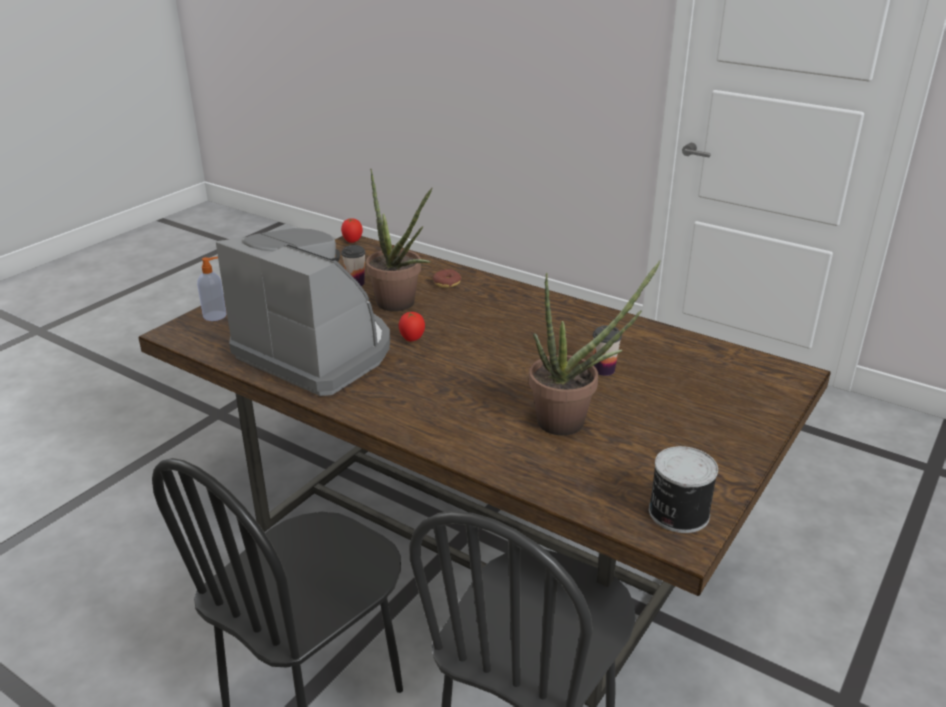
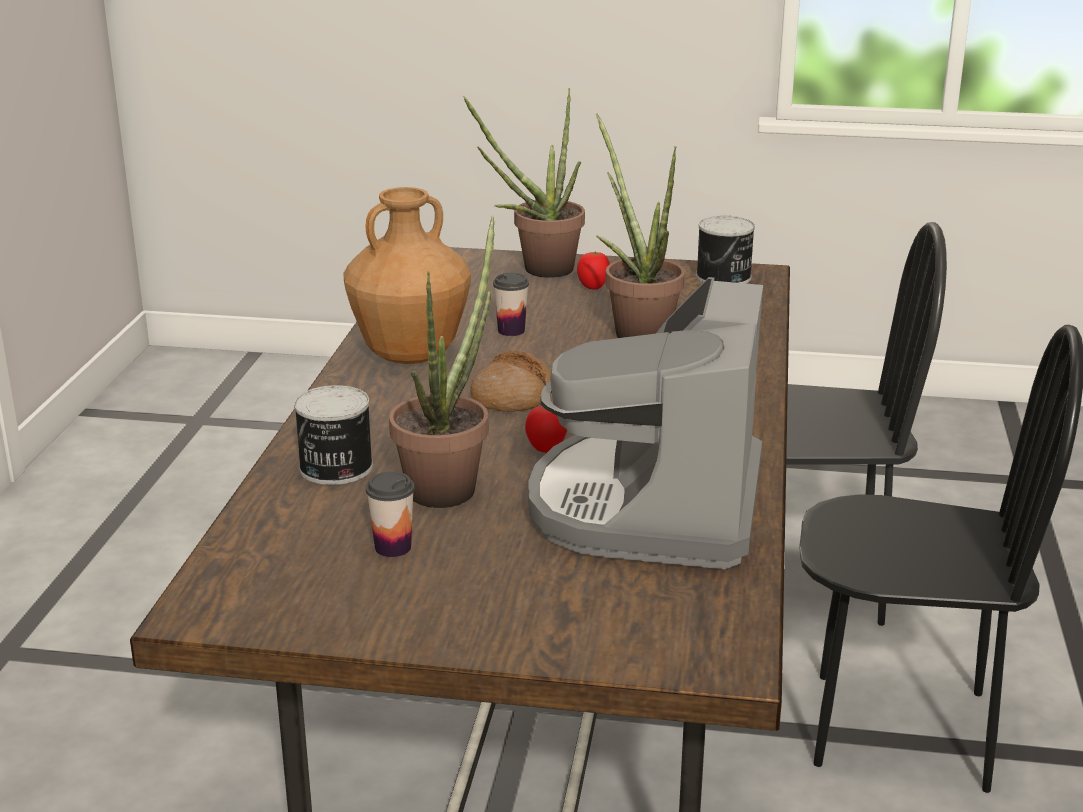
camera: 115 degrees left, 5 degrees down
soap dispenser [197,257,227,321] -> none
tomato [341,218,363,243] -> tomato moved to [577,252,610,290]
donut [433,269,462,288] -> can [294,385,373,485]
none -> brown vase [343,187,471,364]
none -> potted plant [463,88,585,278]
none -> bread [470,351,552,412]

